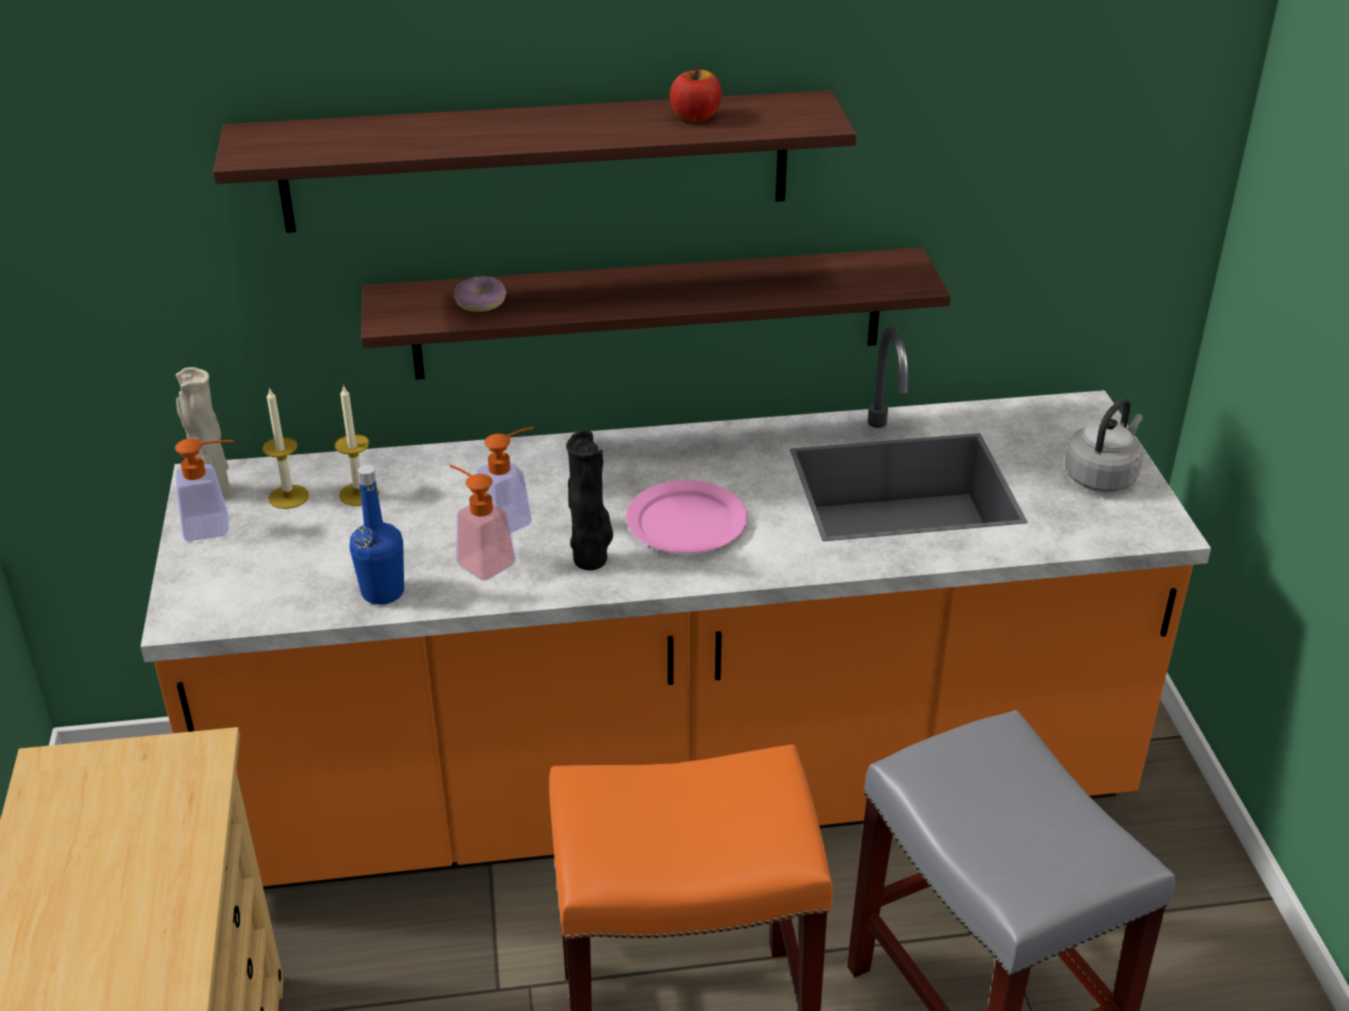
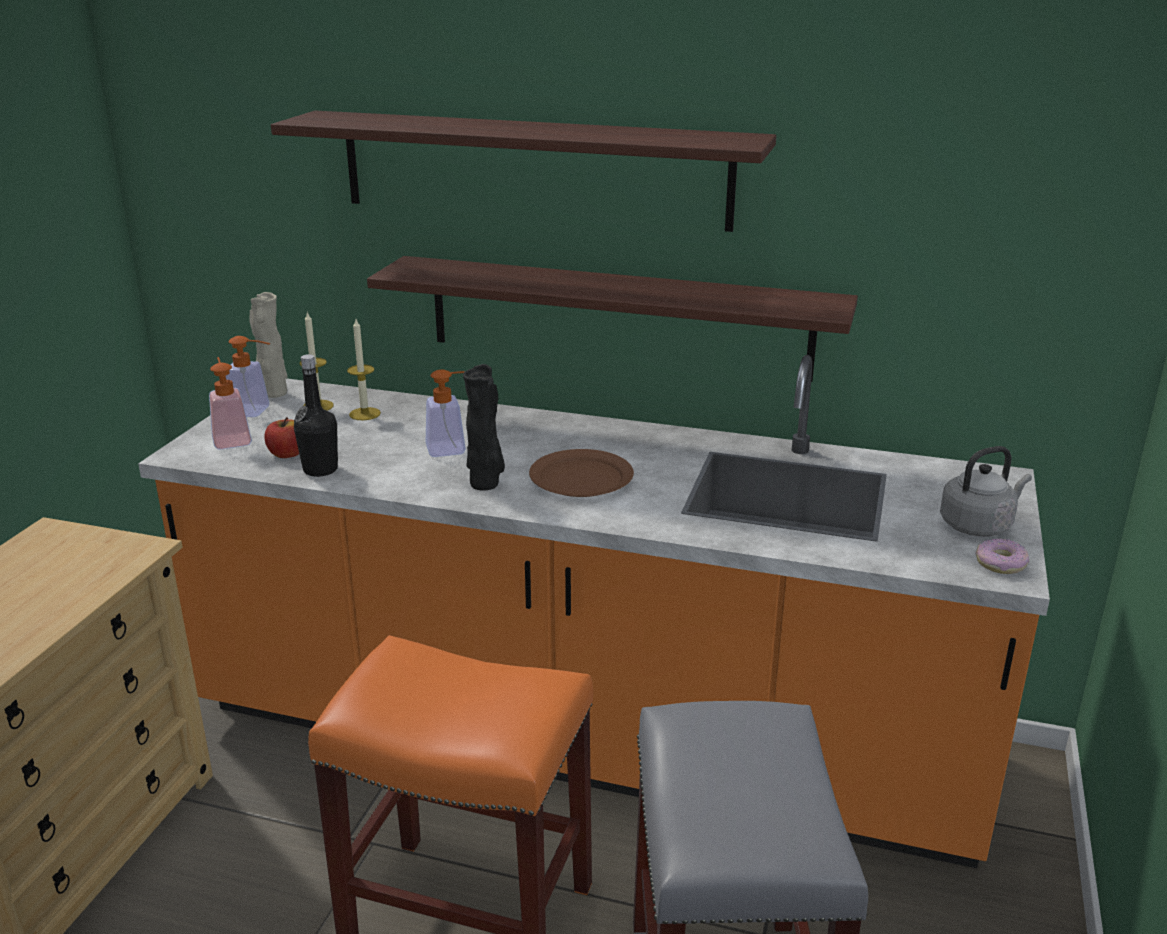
camera: 25 degrees right, 10 degrees down
blue bottle [349,465,404,605] -> black bottle [294,354,338,477]
soap dispenser [449,465,516,581] -> soap dispenser moved to [209,357,252,450]
donut [454,276,507,312] -> donut moved to [975,538,1029,574]
pink plate [626,480,747,553] -> brown plate [529,449,634,497]
apple [670,66,722,122] -> apple moved to [264,417,299,458]

